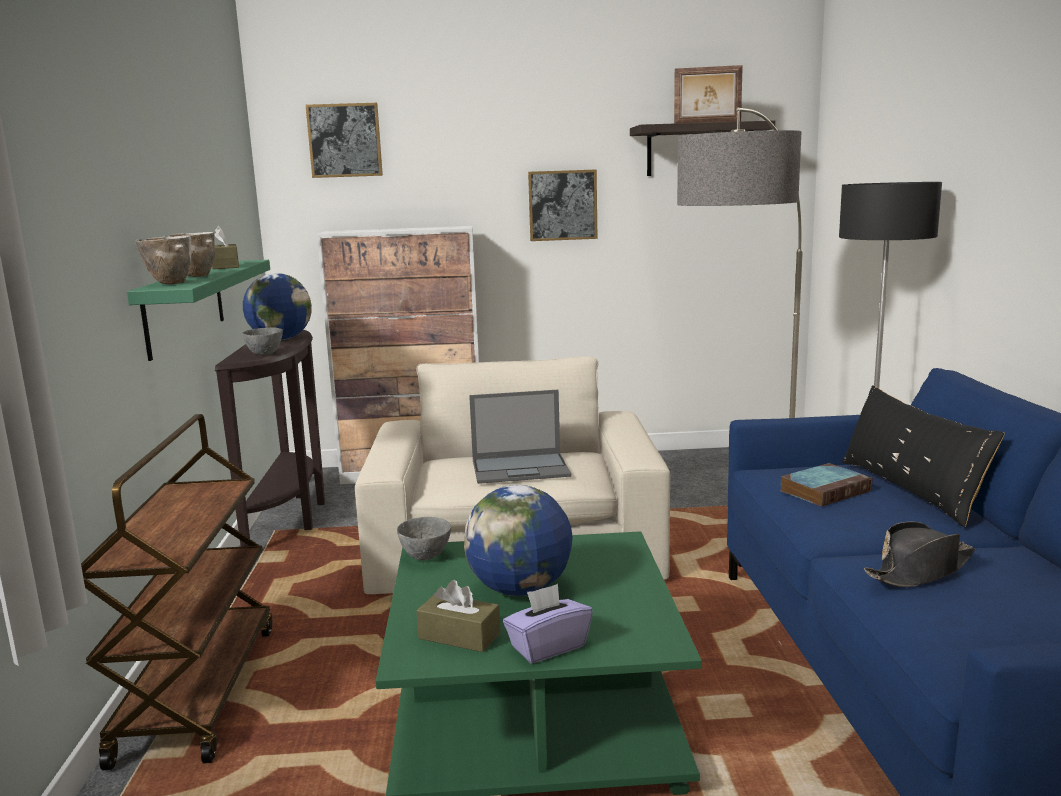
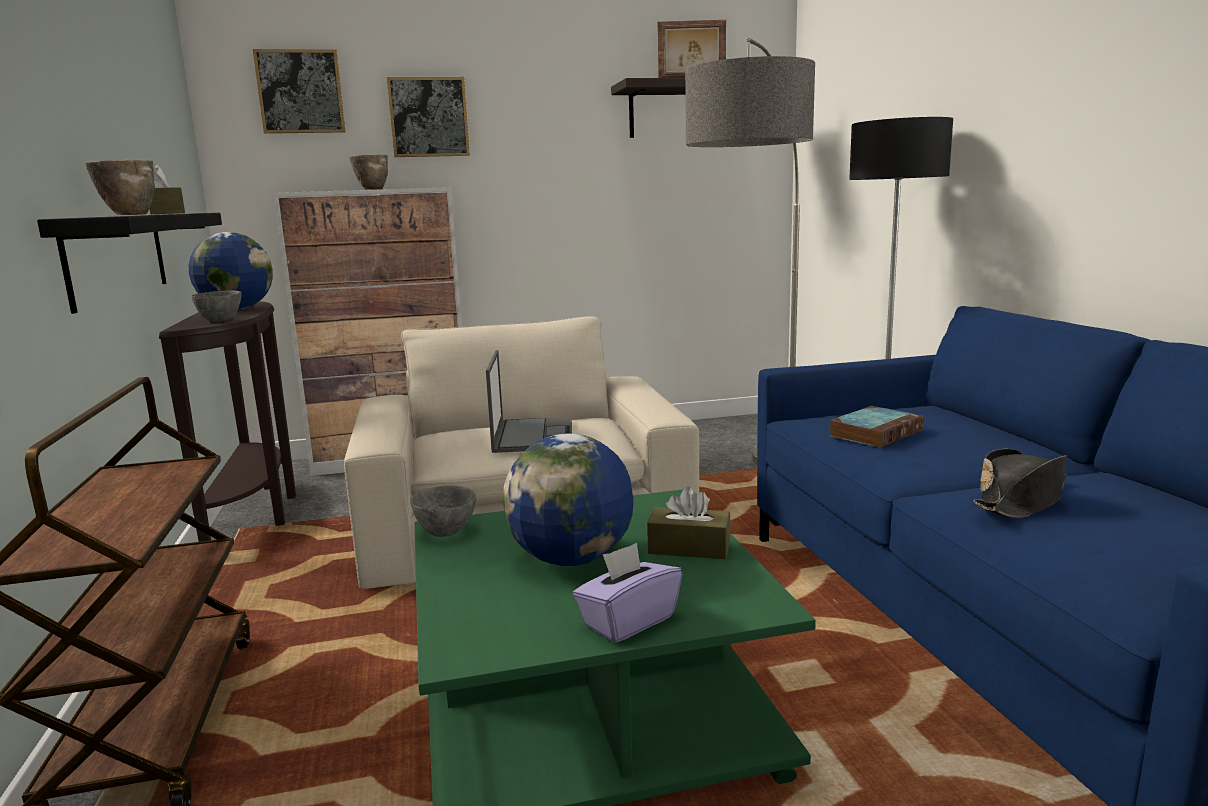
camera: 10 degrees left, 0 degrees up
green shelf [127,260,270,361] -> black shelf [37,213,222,314]
bowl [135,236,191,284] -> bowl moved to [349,154,388,190]
brown tissue box [416,580,500,652] -> brown tissue box moved to [647,486,731,559]
laptop [469,390,571,484] -> laptop turned 75 degrees counterclockwise [486,350,572,453]
picture [528,170,597,241] -> picture moved to [387,77,470,157]
black pillow [842,385,1005,527] -> none

